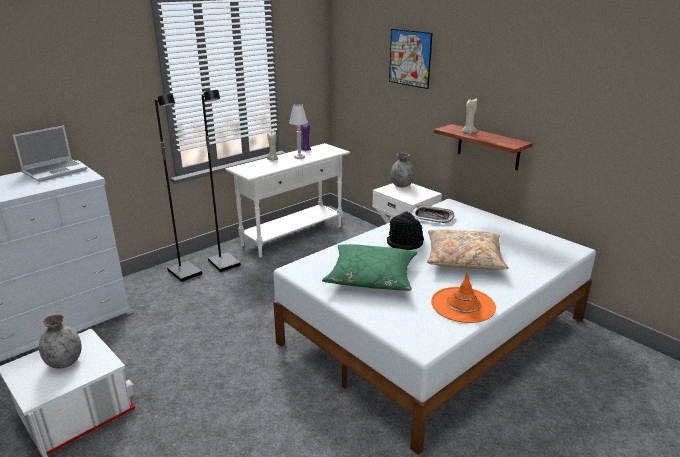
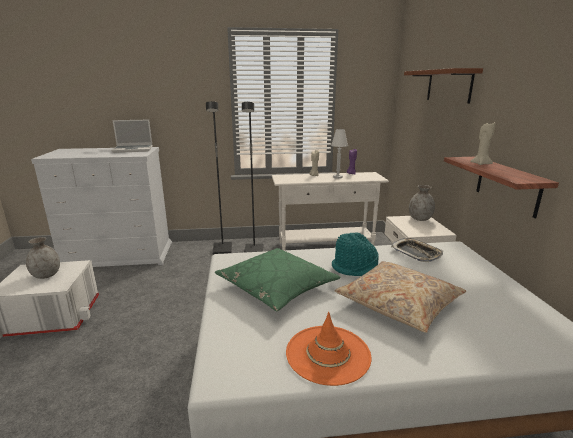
camera: 35 degrees right, 5 degrees down
black hat [387,211,424,250] -> turquoise hat [332,232,378,276]
picture [389,29,433,89] -> brown shelf [404,68,483,104]

